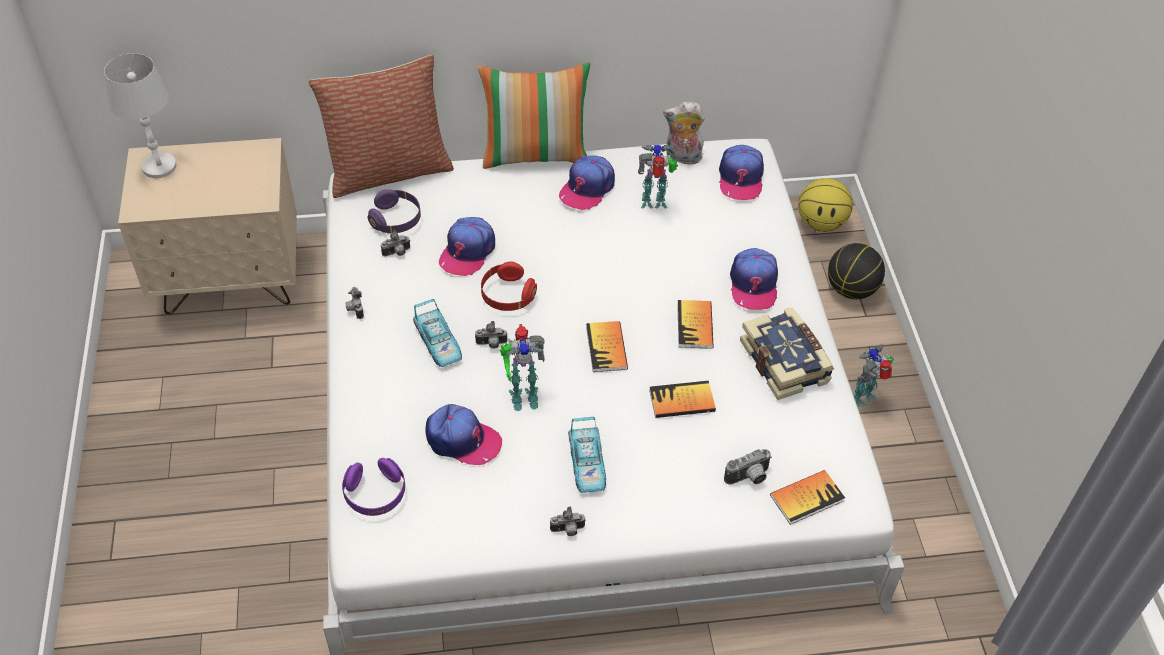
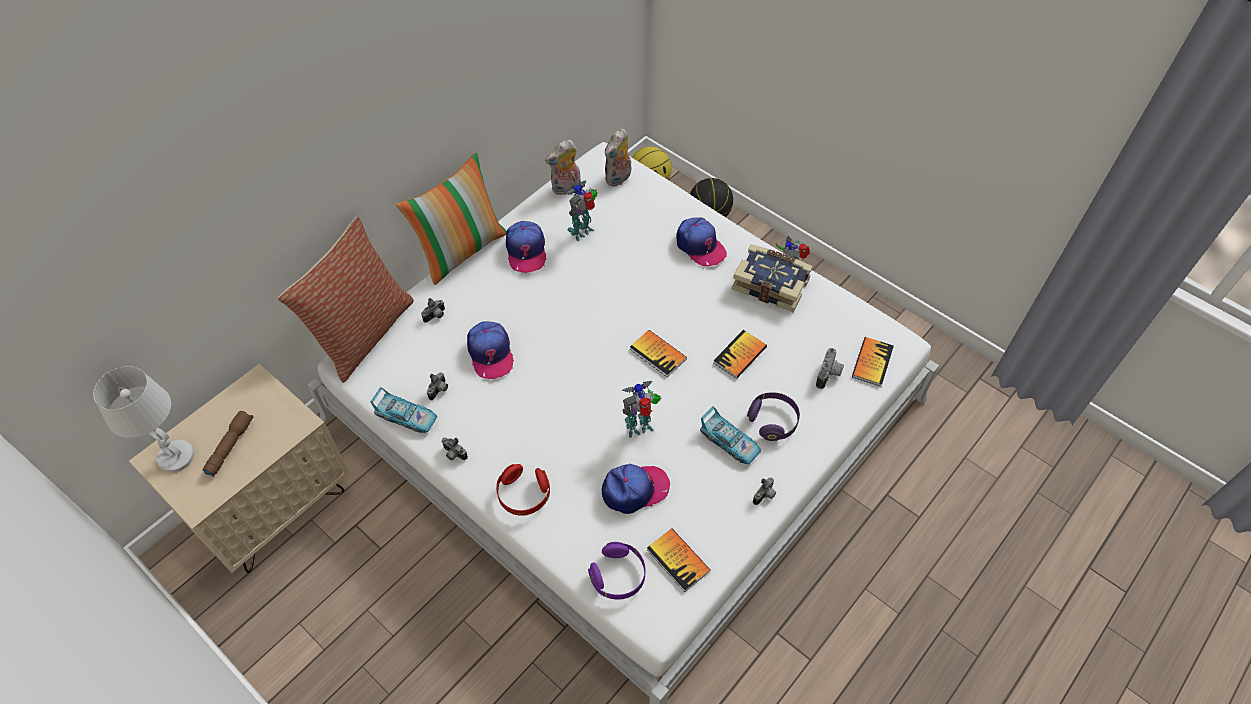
camera: 40 degrees left, 5 degrees up
purple headphones [368,189,421,233] -> purple headphones moved to [747,392,800,441]
toy car [413,299,462,367] -> toy car moved to [371,387,437,433]
camera [475,321,507,349] -> camera moved to [421,298,445,323]
red headphones [481,262,537,311] -> red headphones moved to [496,464,550,516]
toy robot [500,324,545,411] -> toy robot turned 150 degrees counterclockwise [622,381,661,438]
book [677,300,713,349] -> book moved to [647,528,711,592]
cap [719,145,764,200] -> plush toy [605,128,632,187]
none -> brown flashlight [203,411,253,477]

